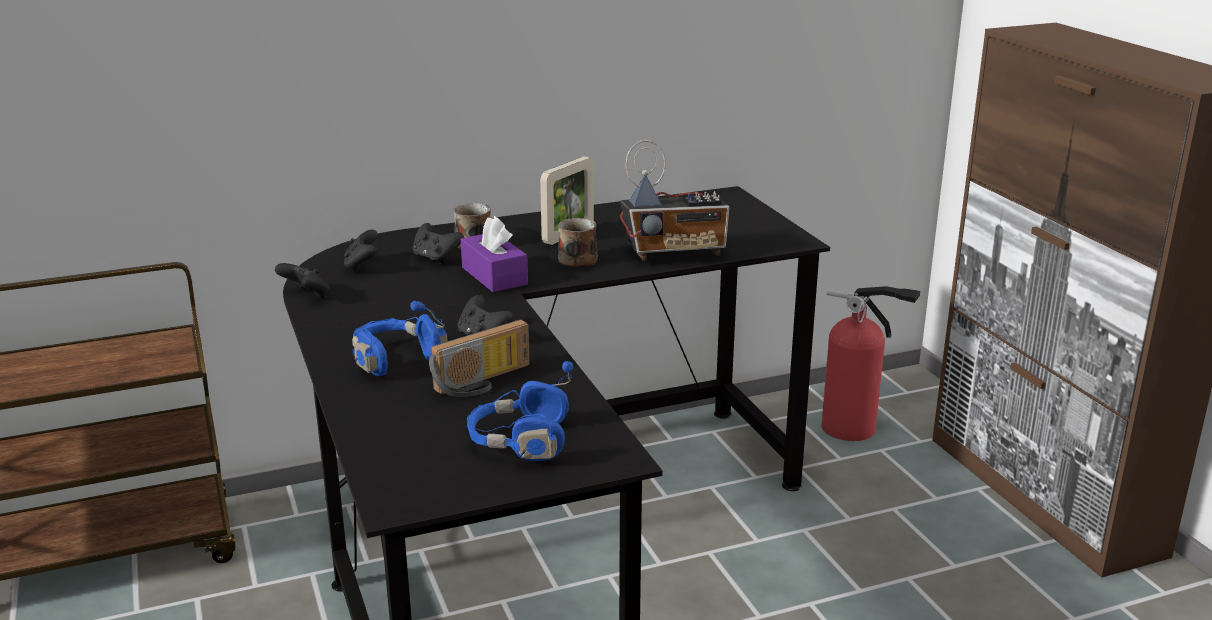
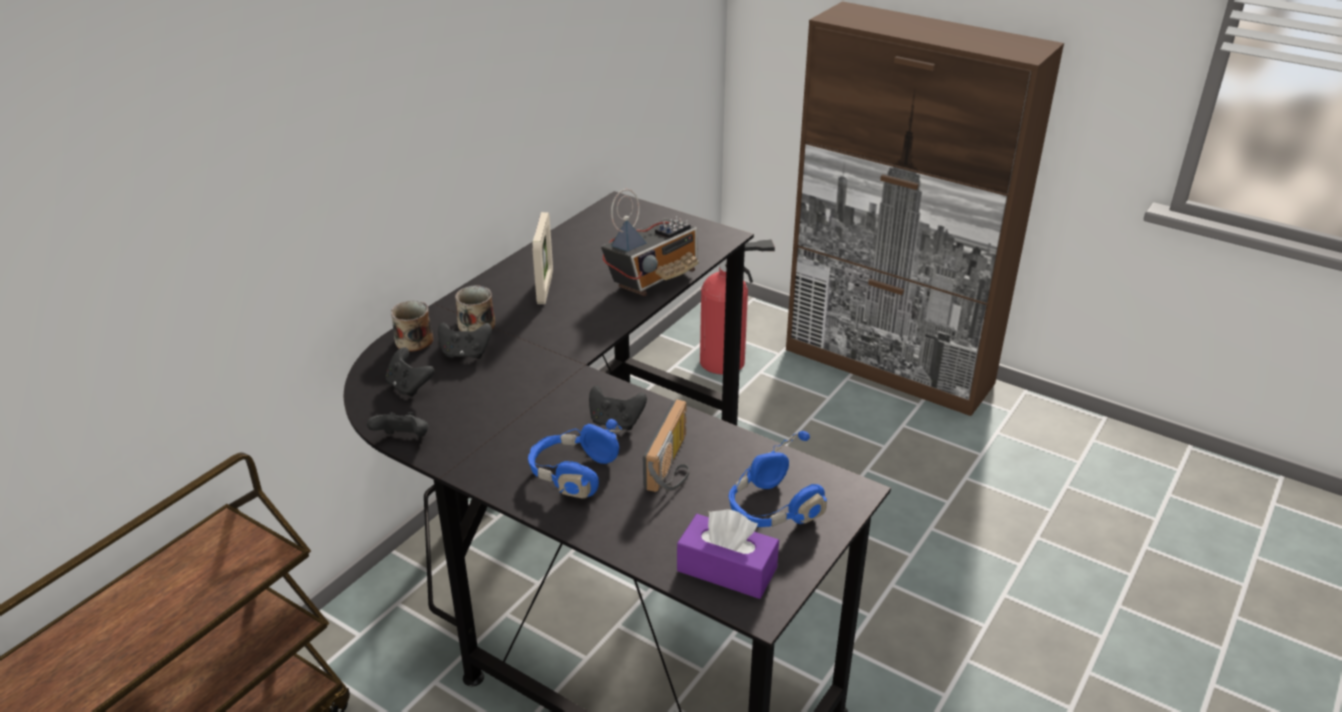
camera: 35 degrees left, 10 degrees up
purple tissue box [461,216,528,292] -> purple tissue box moved to [677,509,779,599]
mug [558,218,598,267] -> mug moved to [391,300,434,352]

